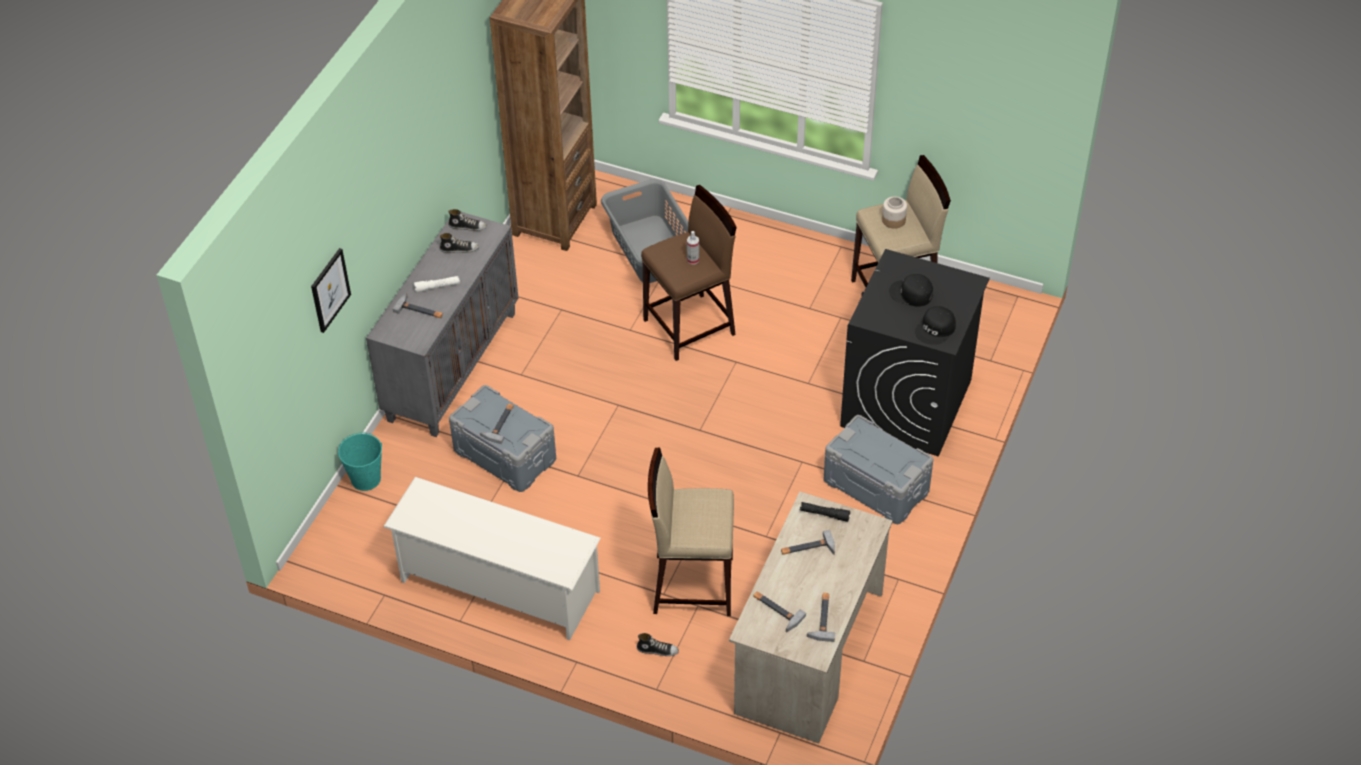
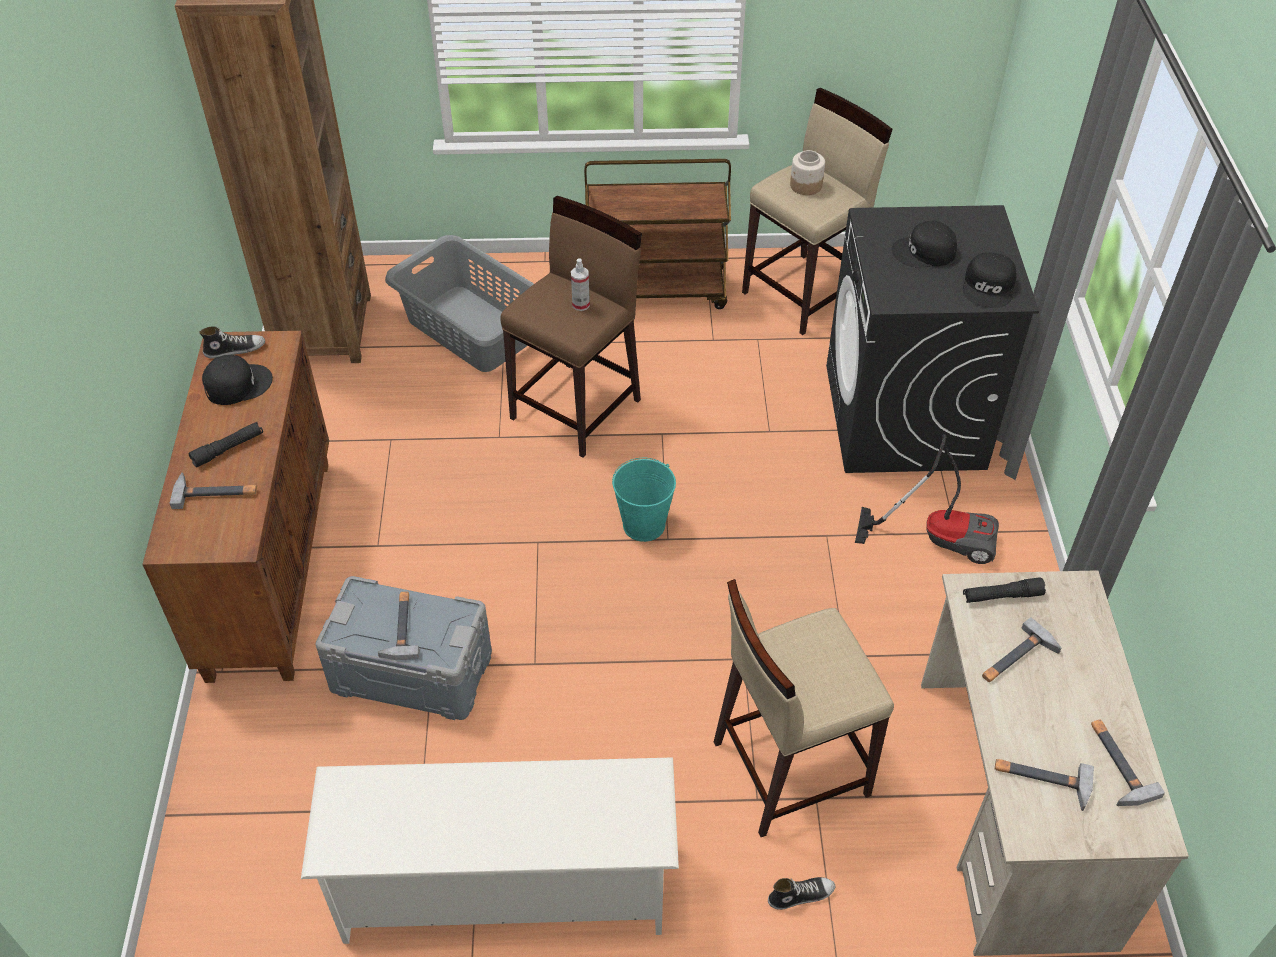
camera: 25 degrees left, 0 degrees up
picture [311,248,351,333] -> none
turquoise bucket [338,432,382,491] -> turquoise bucket moved to [612,458,676,542]
grey cabinet [366,212,518,437] -> brown cabinet [142,331,329,683]
white flashlight [414,276,460,292] -> black flashlight [188,422,263,467]
shoe [440,233,479,253] -> black cap [202,355,273,405]
grey storage box [823,415,933,524] -> vacuum cleaner [855,434,999,564]
none -> brown cart [584,159,731,309]

